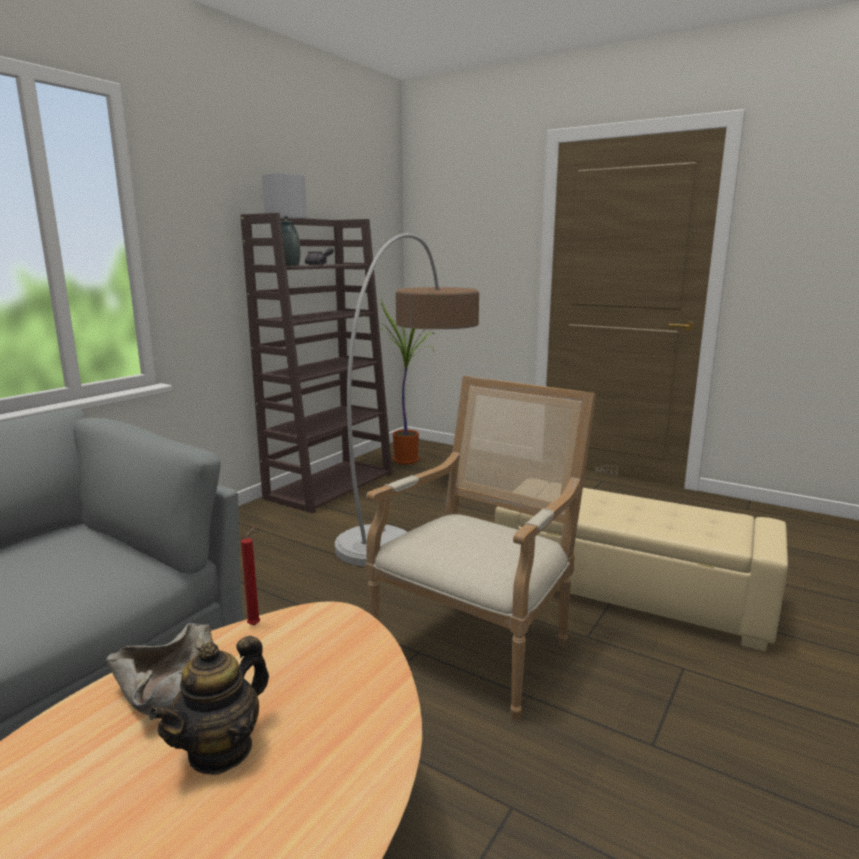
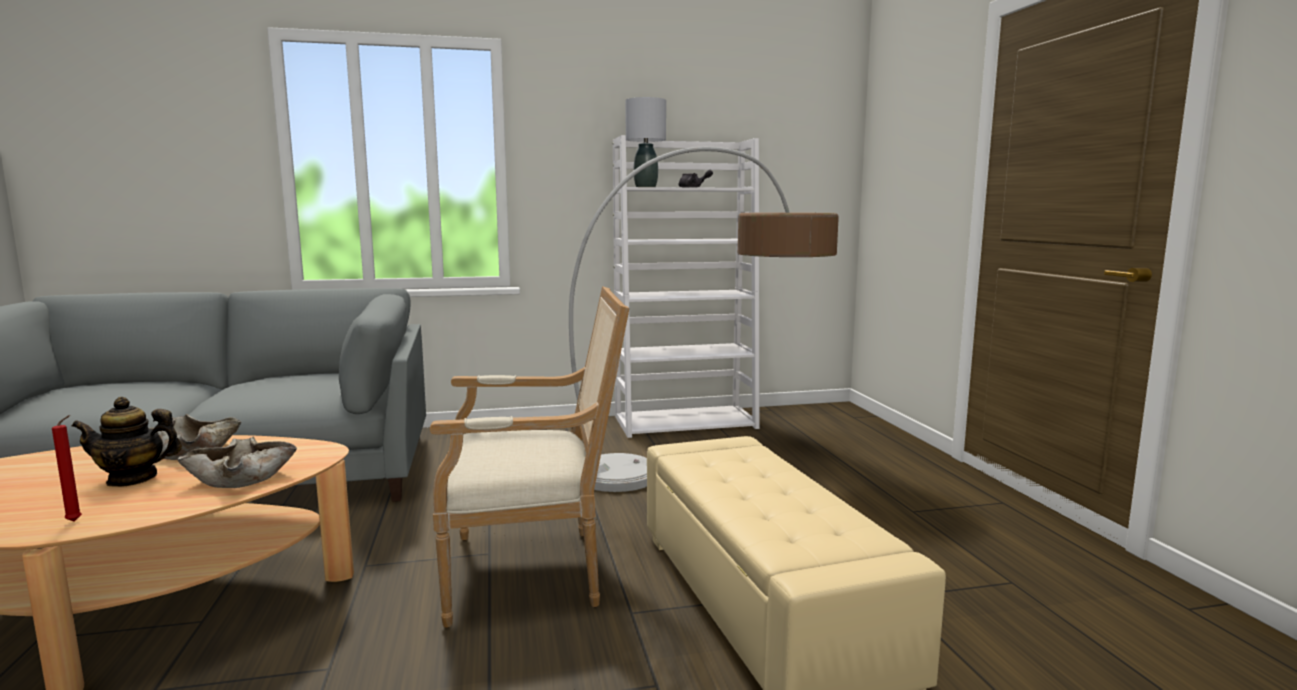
camera: 45 degrees right, 5 degrees down
brown bookcase [240,213,392,514] -> white bookcase [613,135,760,438]
red candle [241,527,260,626] -> red candle moved to [52,415,82,521]
potted plant [379,299,434,465] -> none
none -> beige bowl [177,436,297,488]

